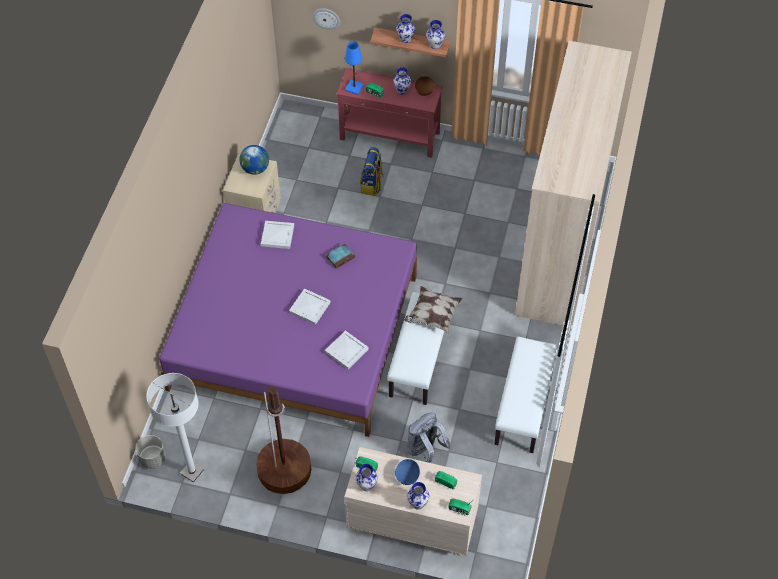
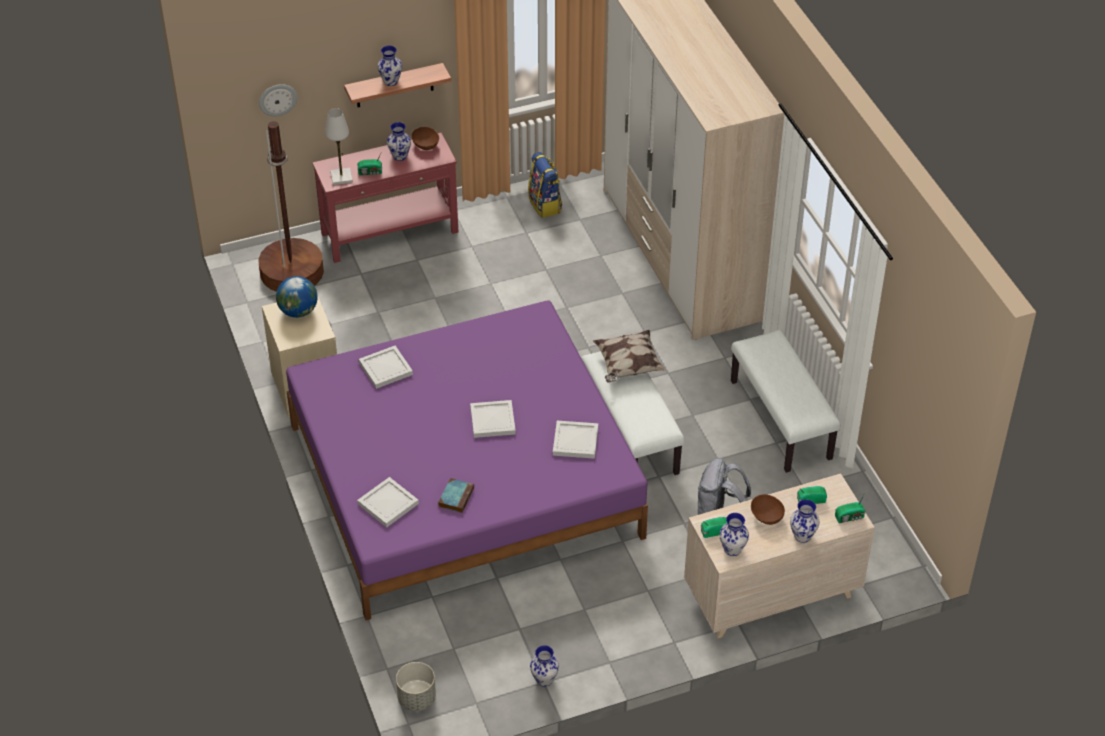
camera: 35 degrees left, 10 degrees down
white floor lamp [146,373,204,482] -> none
brown floor lamp [256,386,311,494] -> brown floor lamp moved to [258,121,324,292]
book [326,244,355,269] -> book moved to [438,478,474,513]
blue table lamp [345,41,364,95] -> white table lamp [325,108,353,185]
backpack [360,147,384,195] -> backpack moved to [528,152,562,218]
blue bowl [395,459,420,485] -> brown bowl [751,494,785,525]
vase [426,20,445,49] -> vase moved to [530,645,559,687]
none -> white tray [357,477,419,527]

